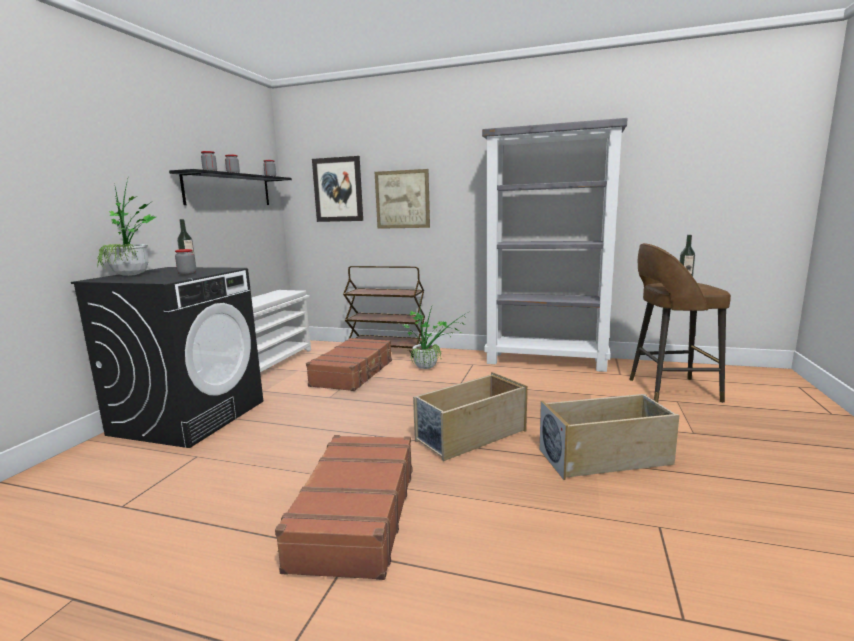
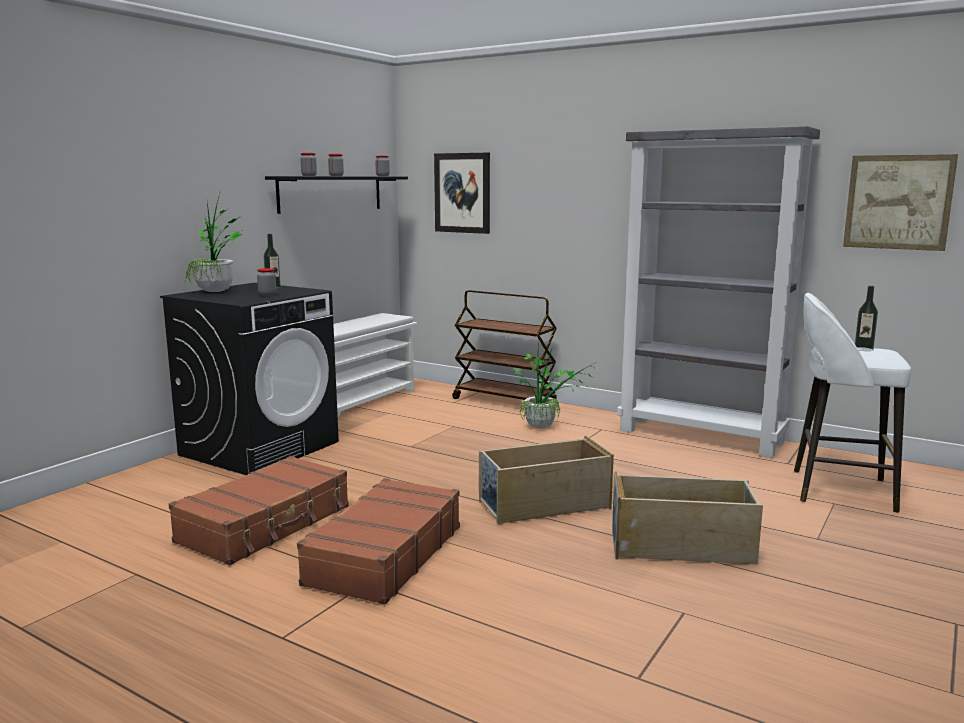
camera: 15 degrees right, 0 degrees up
brown suitcase [306,338,392,391] -> brown suitcase moved to [169,456,349,565]
picture [375,169,430,229] -> picture moved to [843,154,958,251]
brown stool [629,243,731,403] -> white stool [794,293,911,513]

